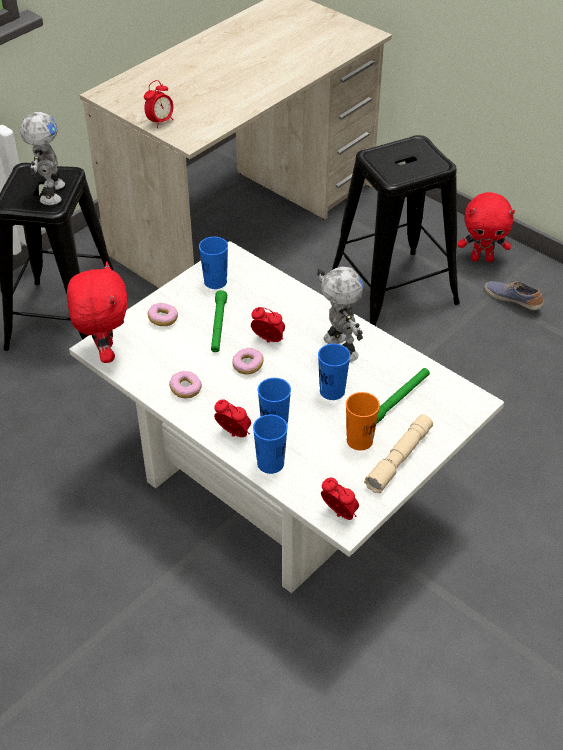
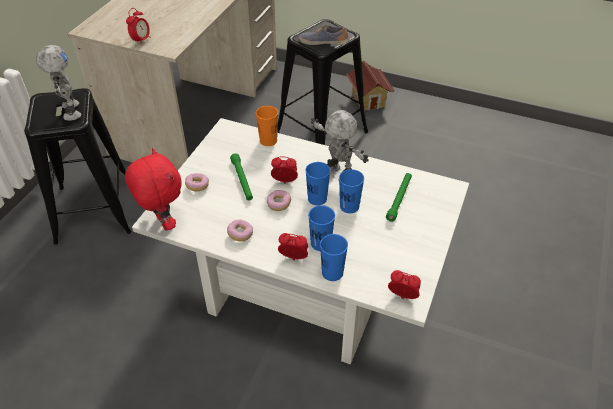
camera: 20 degrees left, 0 degrees up
blue cup [199,237,228,289] -> blue cup moved to [306,162,330,205]
orange cup [346,392,380,451] -> orange cup moved to [256,106,278,146]
beige flashlight [364,414,433,493] -> none
red plush toy [458,192,515,262] -> toy house [346,61,395,110]
shoe [484,281,544,310] -> shoe moved to [299,25,349,45]

